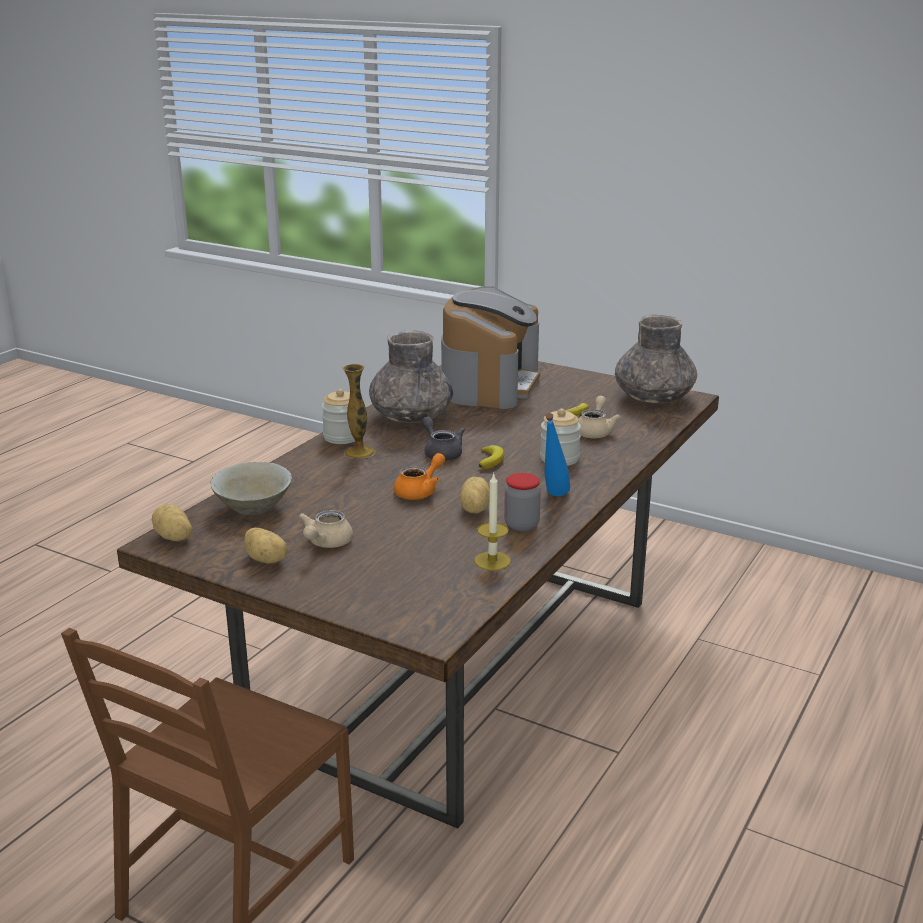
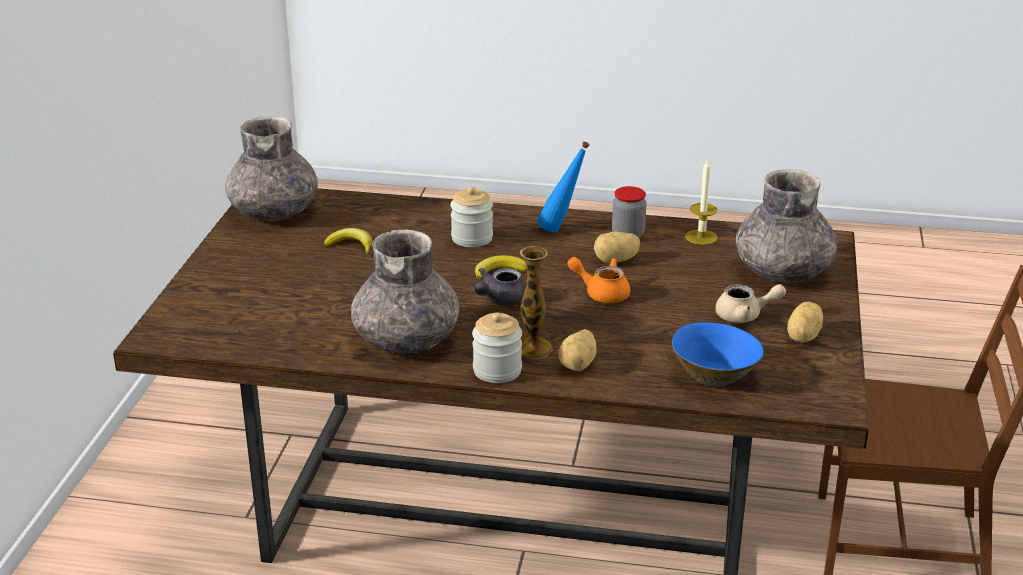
camera: 110 degrees left, 5 degrees up
potato [152,504,192,541] -> potato moved to [558,329,596,371]
beige bowl [211,462,292,515] -> blue bowl [672,323,764,386]
coffee machine [441,286,540,409] -> none
beige teapot [578,396,621,438] -> none
none -> grey vase [736,169,838,283]

